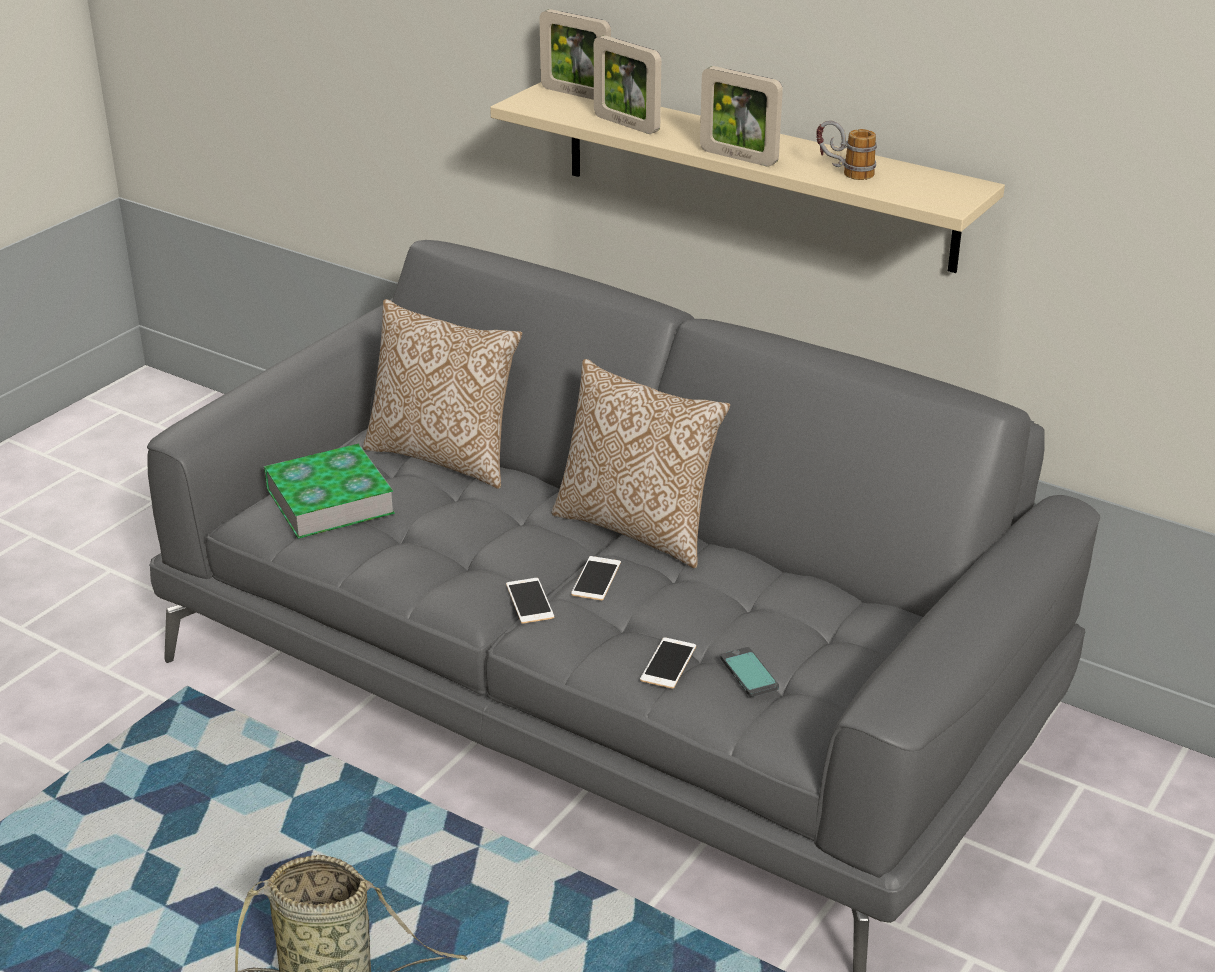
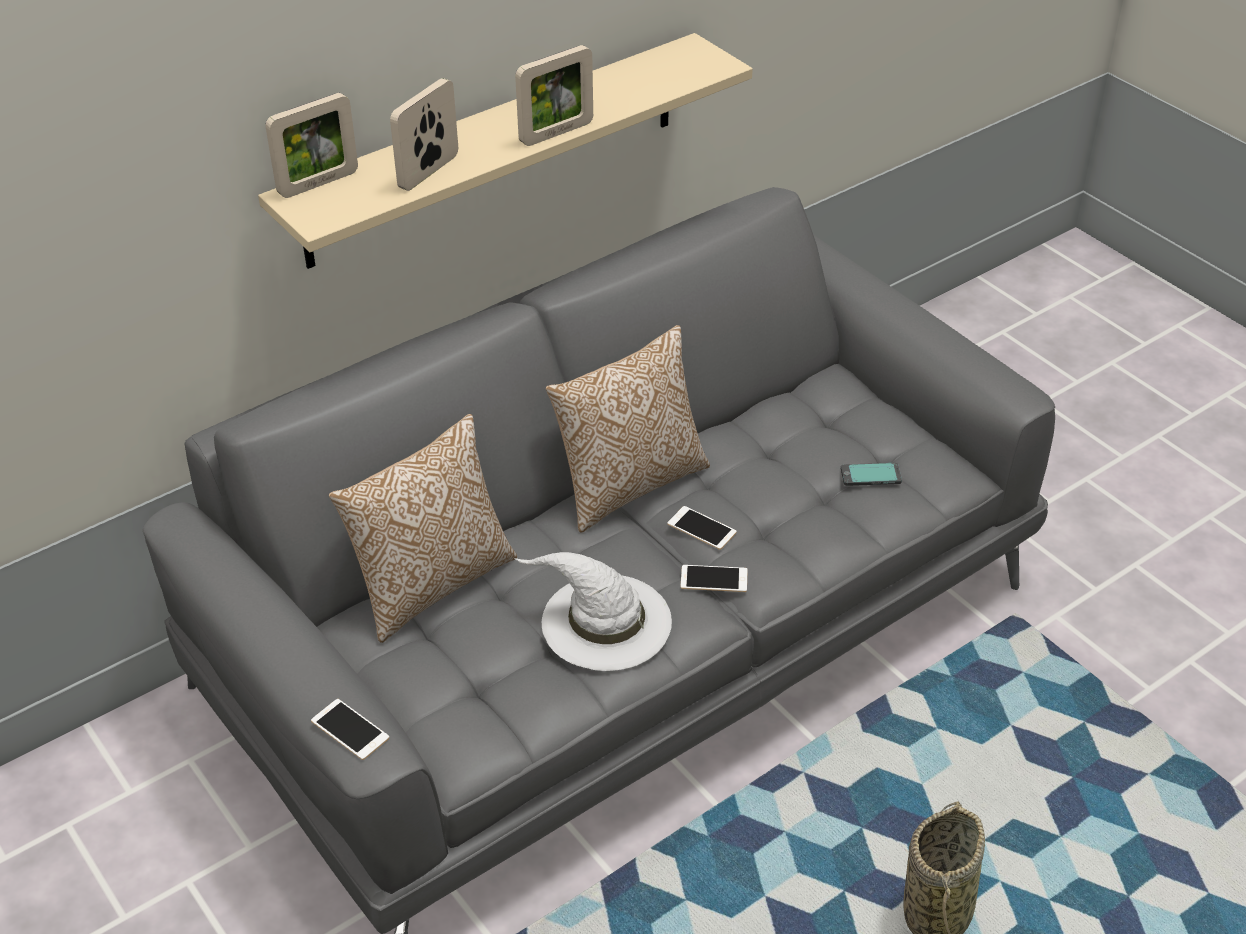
camera: 70 degrees left, 10 degrees up
book [264,444,395,539] -> none
picture frame [594,35,661,134] -> picture frame turned 150 degrees clockwise [390,78,458,191]
phone [640,637,696,689] -> phone moved to [311,699,389,760]
mug [816,121,877,180] -> none
none -> white hat [514,552,672,671]

